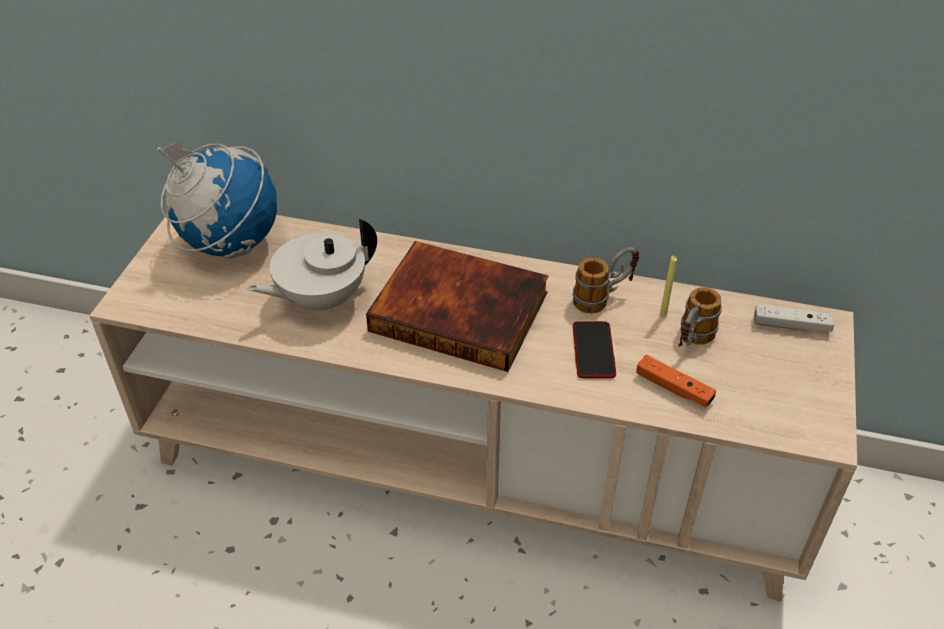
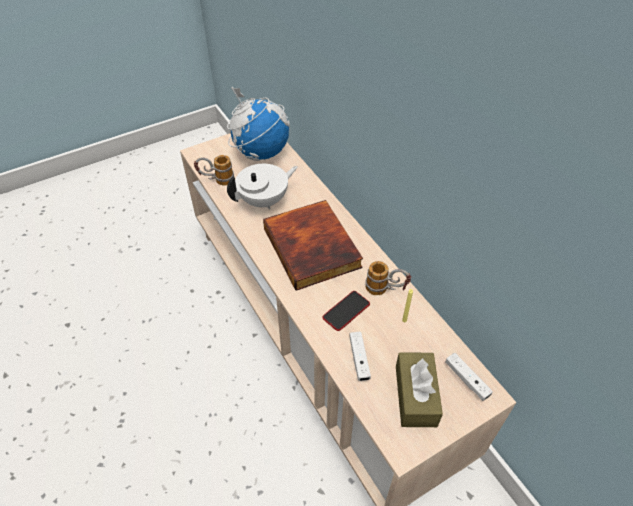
camera: 45 degrees right, 5 degrees up
white teapot [248,219,377,312] -> white teapot turned 135 degrees clockwise [227,164,298,210]
orange game controller [636,355,716,408] -> white game controller [349,332,371,381]
mug [678,287,722,347] -> mug moved to [194,155,234,186]
none -> brown tissue box [396,352,443,427]

